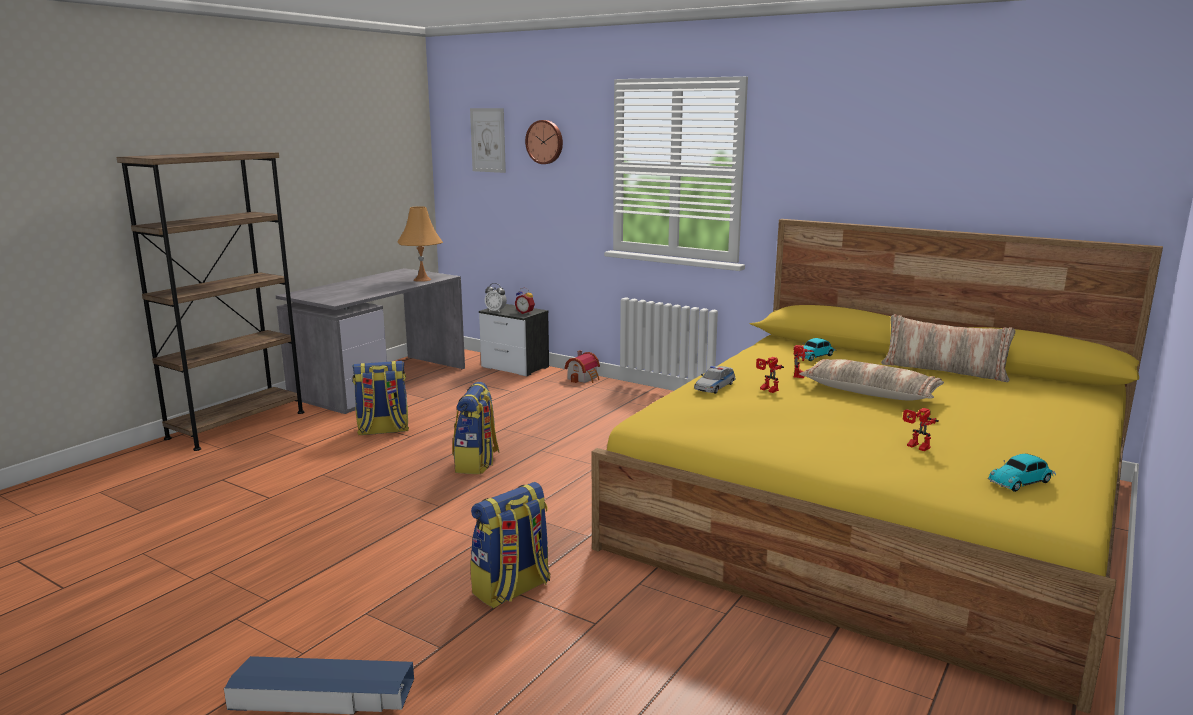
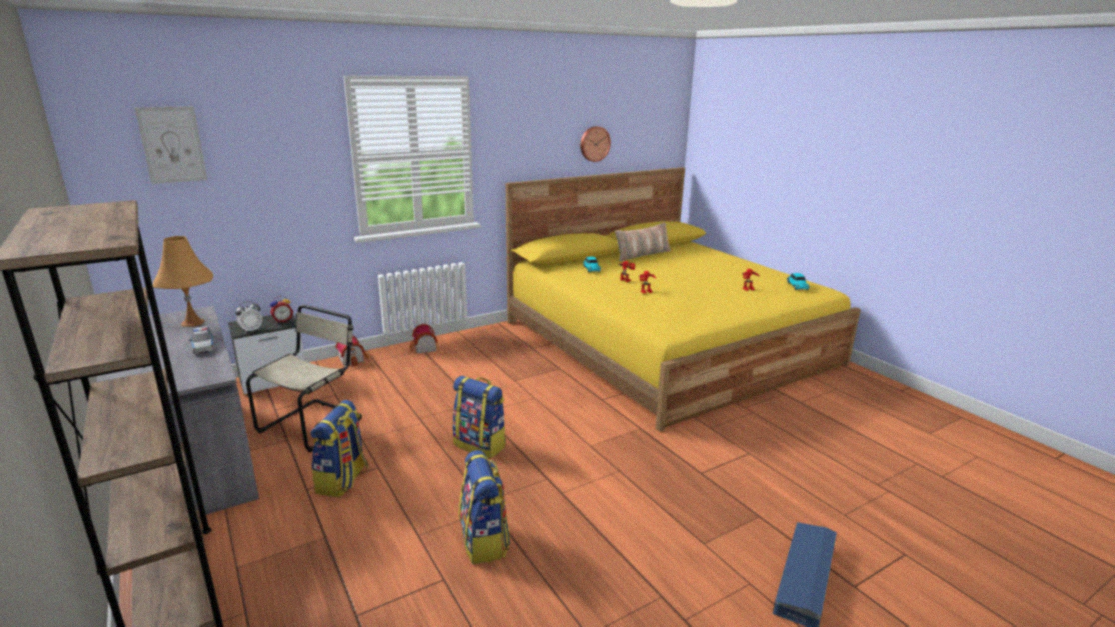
camera: 65 degrees left, 5 degrees up
backpack [471,482,550,608] -> backpack moved to [459,450,511,564]
wall clock [525,120,563,164] -> wall clock moved to [580,126,611,162]
toy car [694,366,736,394] -> toy car moved to [189,326,215,354]
pillow [799,359,944,401] -> none
none -> beige chair [246,305,362,452]
none -> toy house [409,324,438,353]

